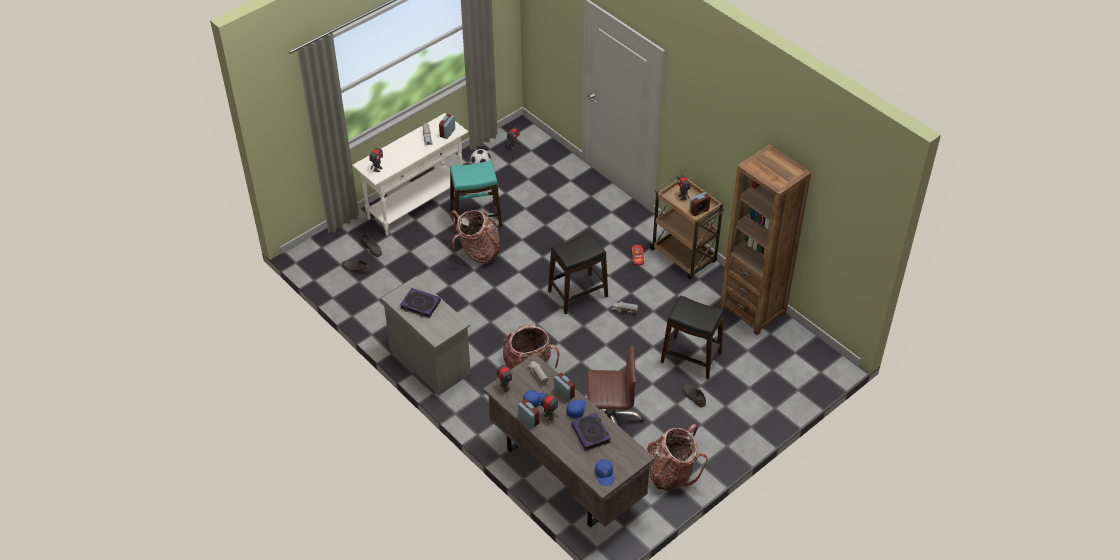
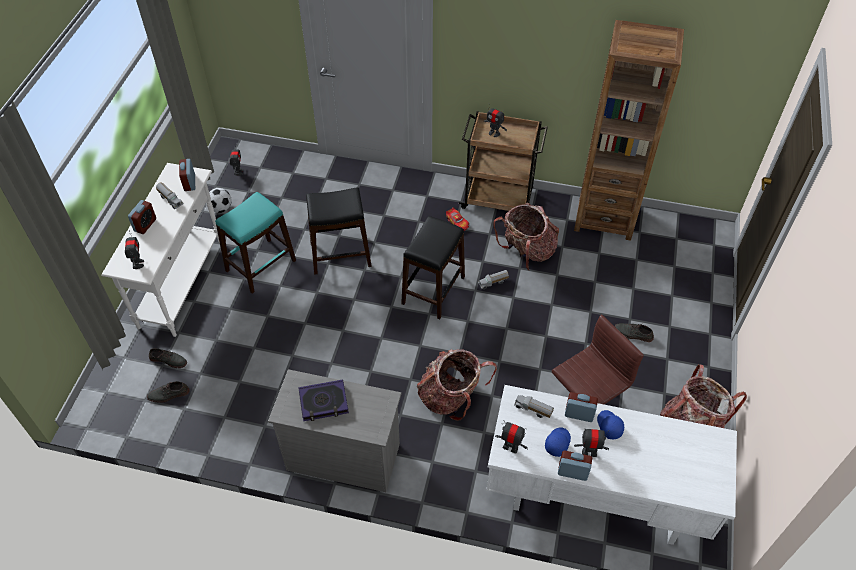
camera: 35 degrees left, 5 degrees up
backpack [450,210,500,263] -> backpack moved to [493,203,559,271]
brown desk [483,353,655,528] -> white desk [486,385,737,545]
book [572,413,611,451] -> none
blue cap [595,459,614,486] -> none
black stool [660,296,724,380] -> black stool moved to [306,187,372,275]
alarm clock [689,192,710,216] -> alarm clock moved to [128,200,156,234]

